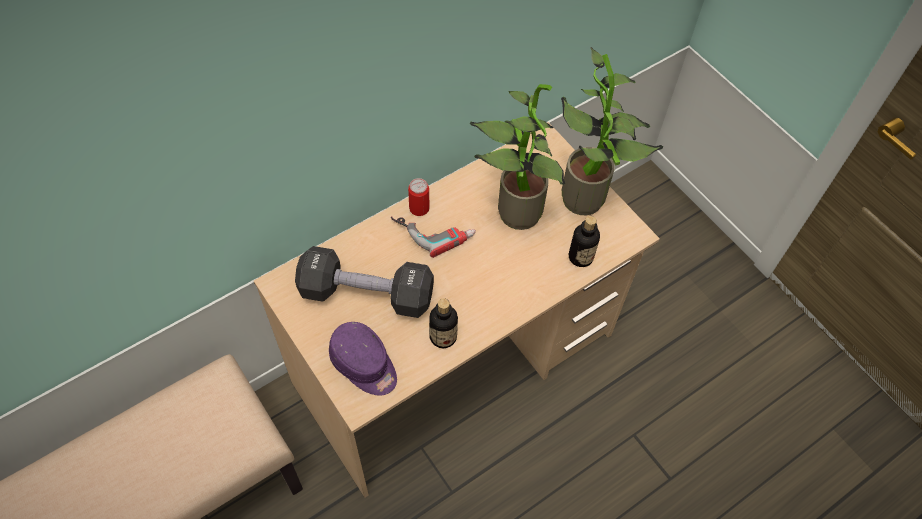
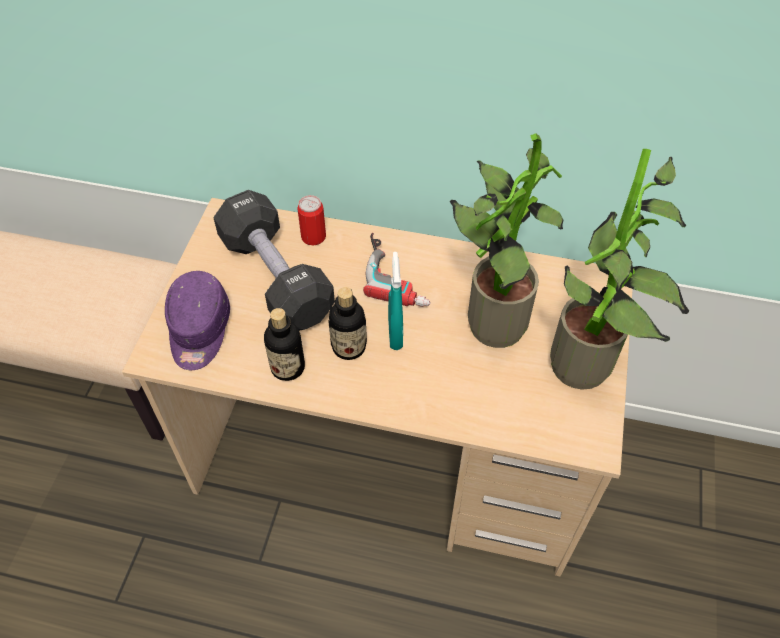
camera: 50 degrees right, 5 degrees down
can [408,178,430,216] -> can moved to [297,195,326,245]
bottle [569,216,600,267] -> bottle moved to [328,287,367,360]
none -> turquoise spray bottle [388,252,403,350]

